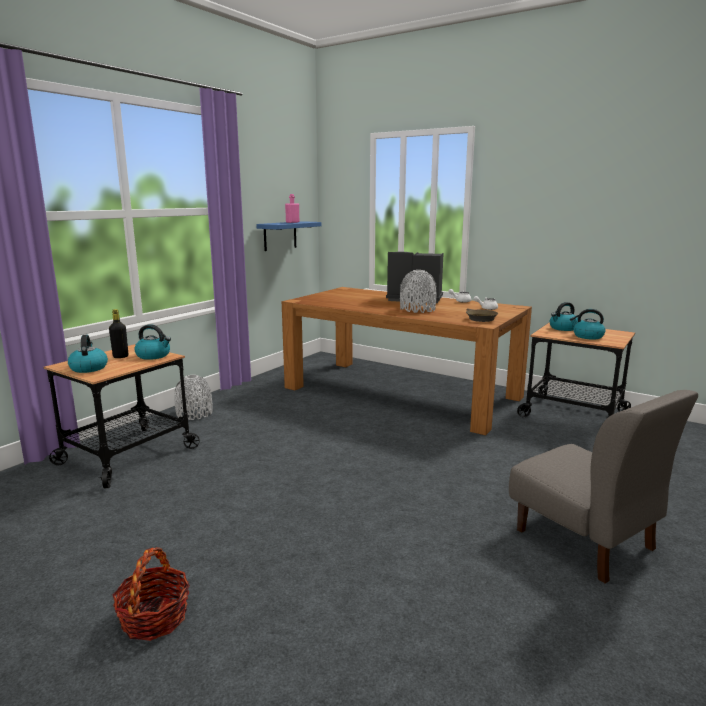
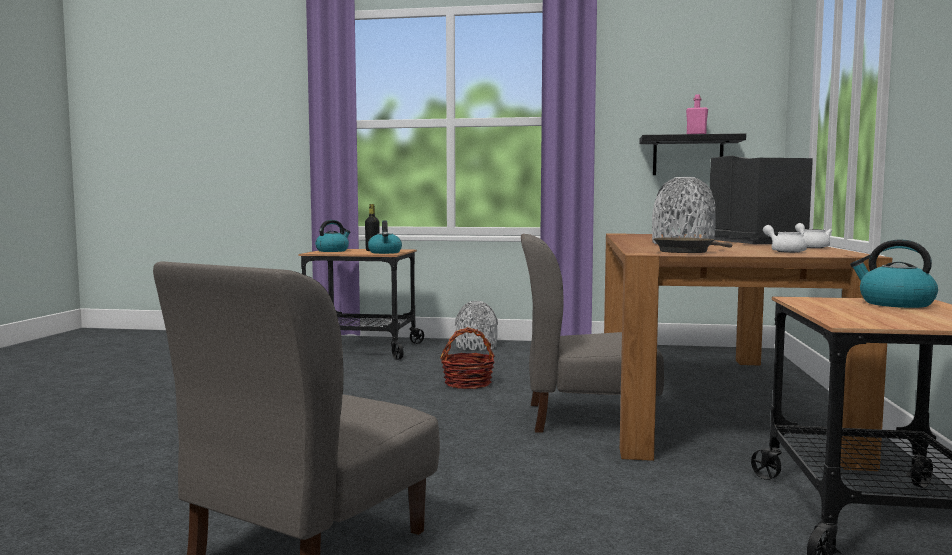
camera: 65 degrees right, 10 degrees down
basket [113,547,190,641] -> basket moved to [440,327,495,389]
blue shelf [256,221,321,251] -> black shelf [639,133,746,175]
kettle [570,309,606,340] -> none
none -> grey chair [521,234,664,433]

